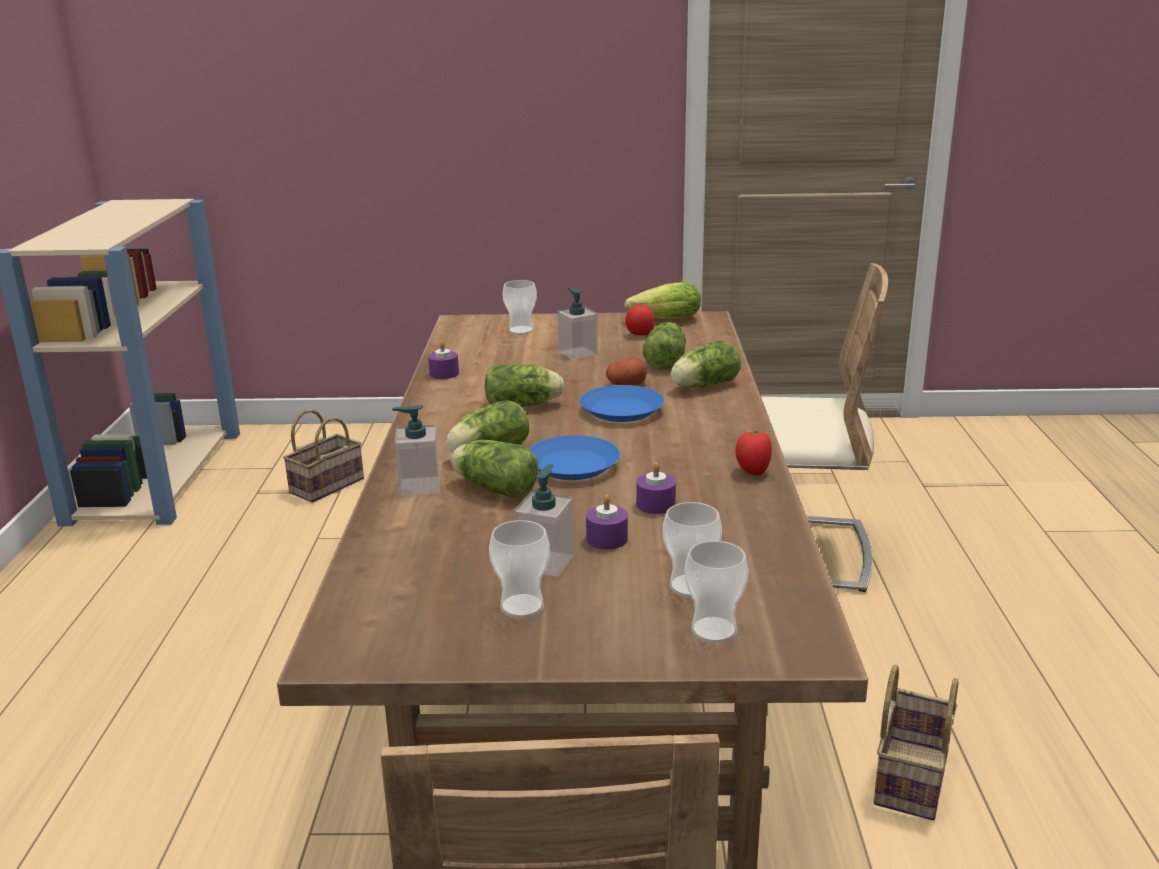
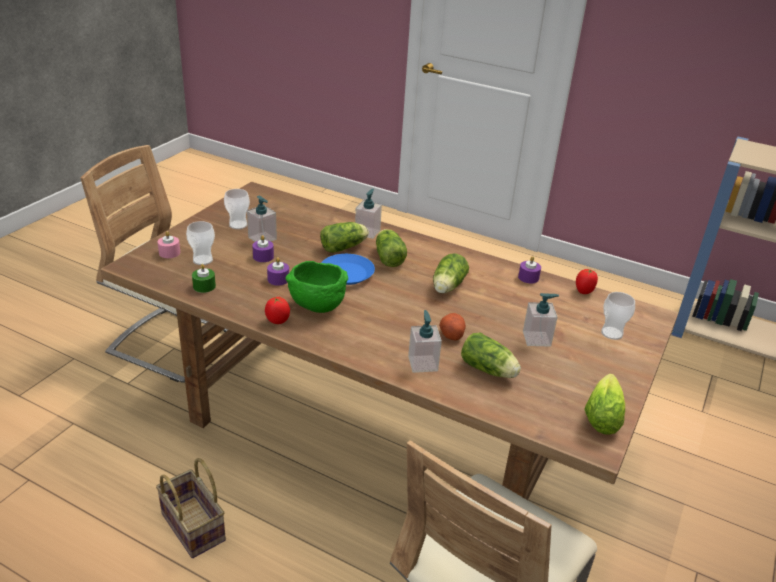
camera: 115 degrees right, 10 degrees up
basket [283,409,364,503] -> none
blue plate [580,385,664,422] -> none
tomato [625,303,654,335] -> tomato moved to [576,269,598,294]
lettuce [670,341,741,387] -> soap dispenser [408,310,442,373]
cup [685,541,749,643] -> pink candle [158,231,180,258]
none -> green candle [192,264,216,293]
none -> green bowl [285,261,348,313]

